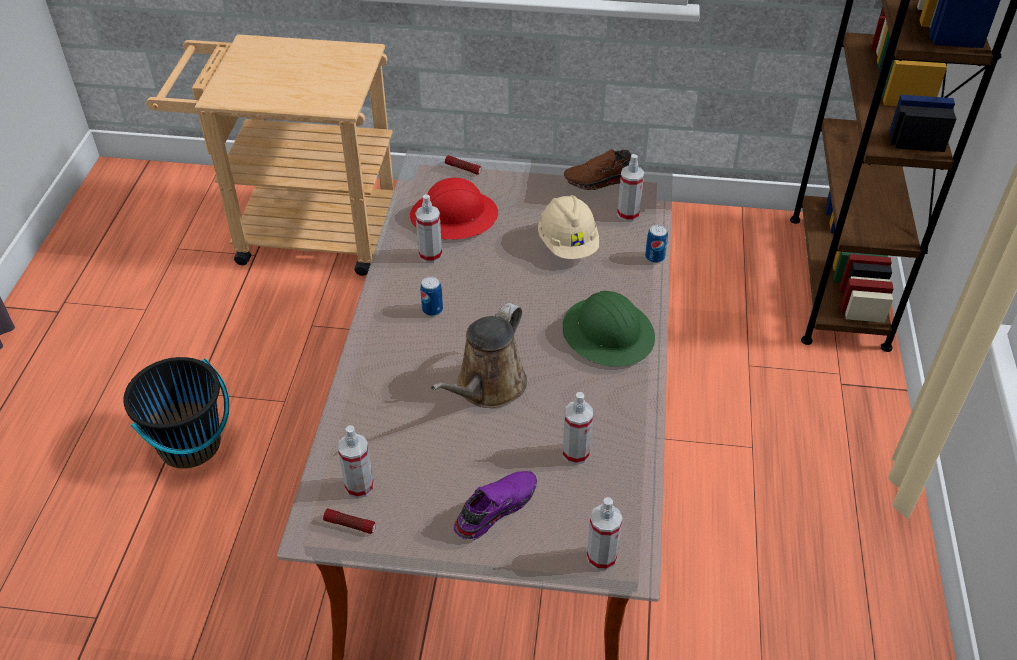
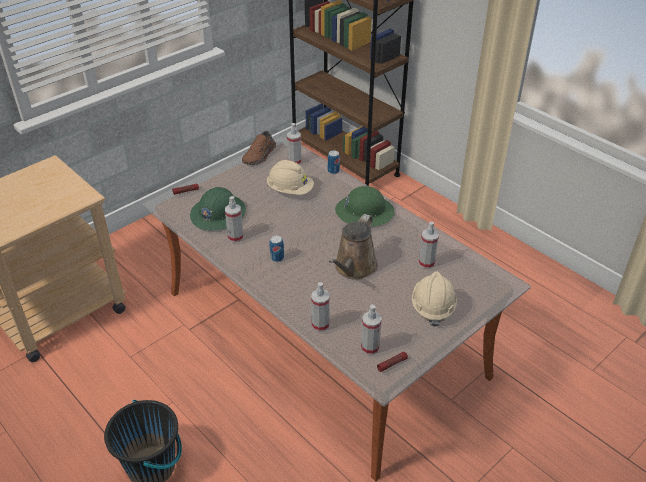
camera: 50 degrees left, 5 degrees down
red hard hat [410,178,498,239] -> green hard hat [190,187,246,230]
brown watering can [431,303,527,408] -> brown watering can turned 45 degrees clockwise [329,214,378,280]
purple shoe [454,471,537,540] -> beige hard hat [412,271,457,327]
spray bottle [587,497,622,570] -> spray bottle moved to [311,282,330,332]

